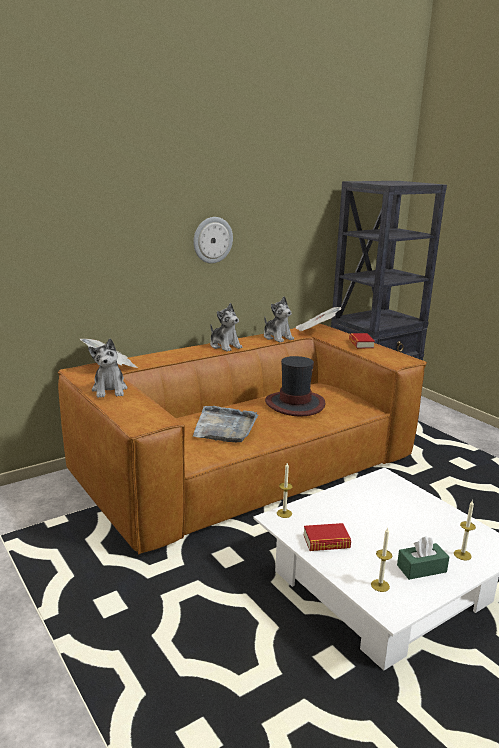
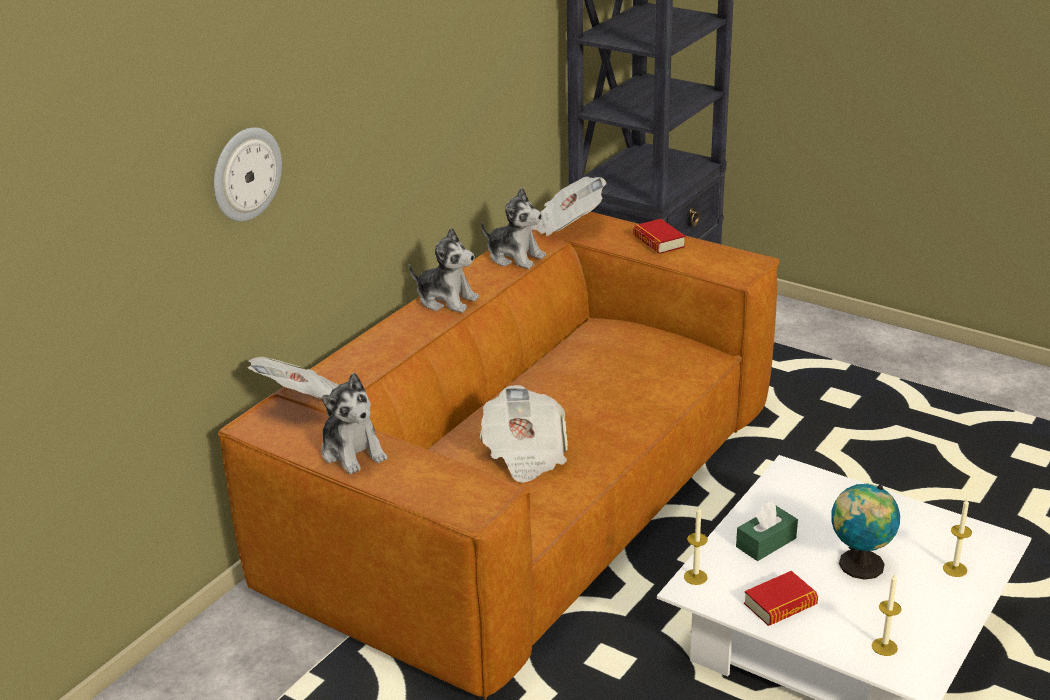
camera: 20 degrees left, 10 degrees up
wall clock [193,217,233,263] -> wall clock moved to [214,127,282,222]
grey tray [193,406,258,442] -> newspaper [480,385,568,483]
hat [265,356,326,416] -> none
green tissue box [397,536,449,580] -> green tissue box moved to [736,502,798,561]
none -> globe [831,483,900,580]

